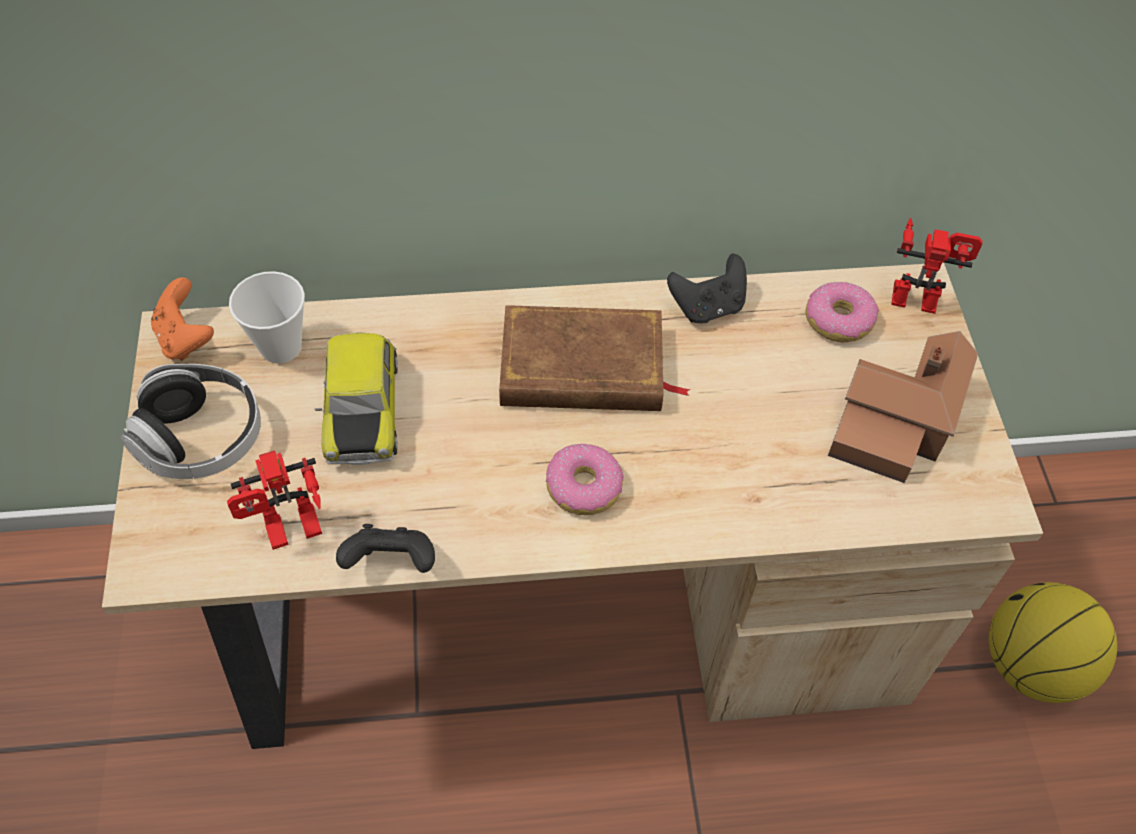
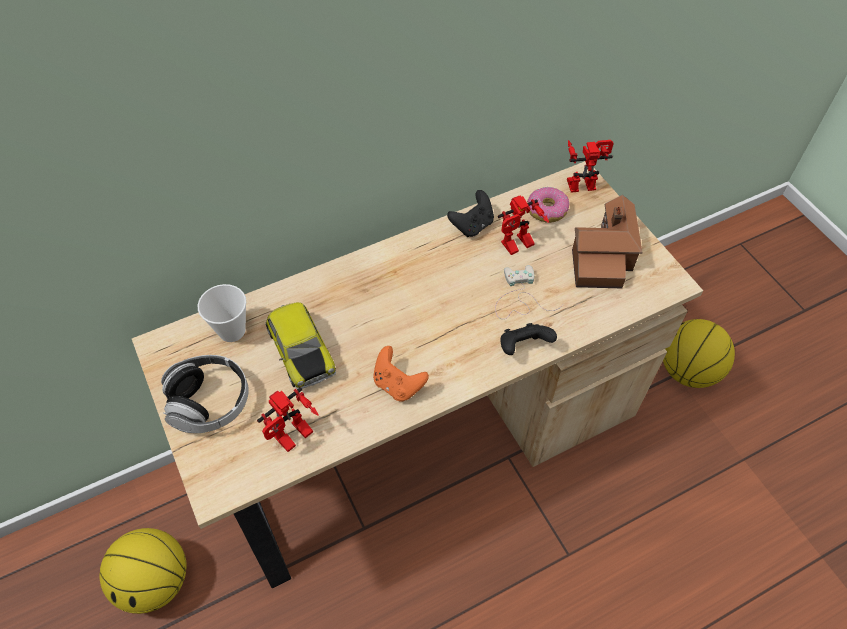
camera: 20 degrees left, 0 degrees up
orange game controller [151,277,214,361] -> orange game controller moved to [373,346,429,402]
black game controller [336,524,435,573] -> black game controller moved to [501,323,557,355]
brown book [499,305,690,411] -> none
donut [546,444,624,515] -> none
none -> basketball [99,528,187,614]
none -> white game controller [495,265,563,319]
none -> toy robot [498,195,549,255]

